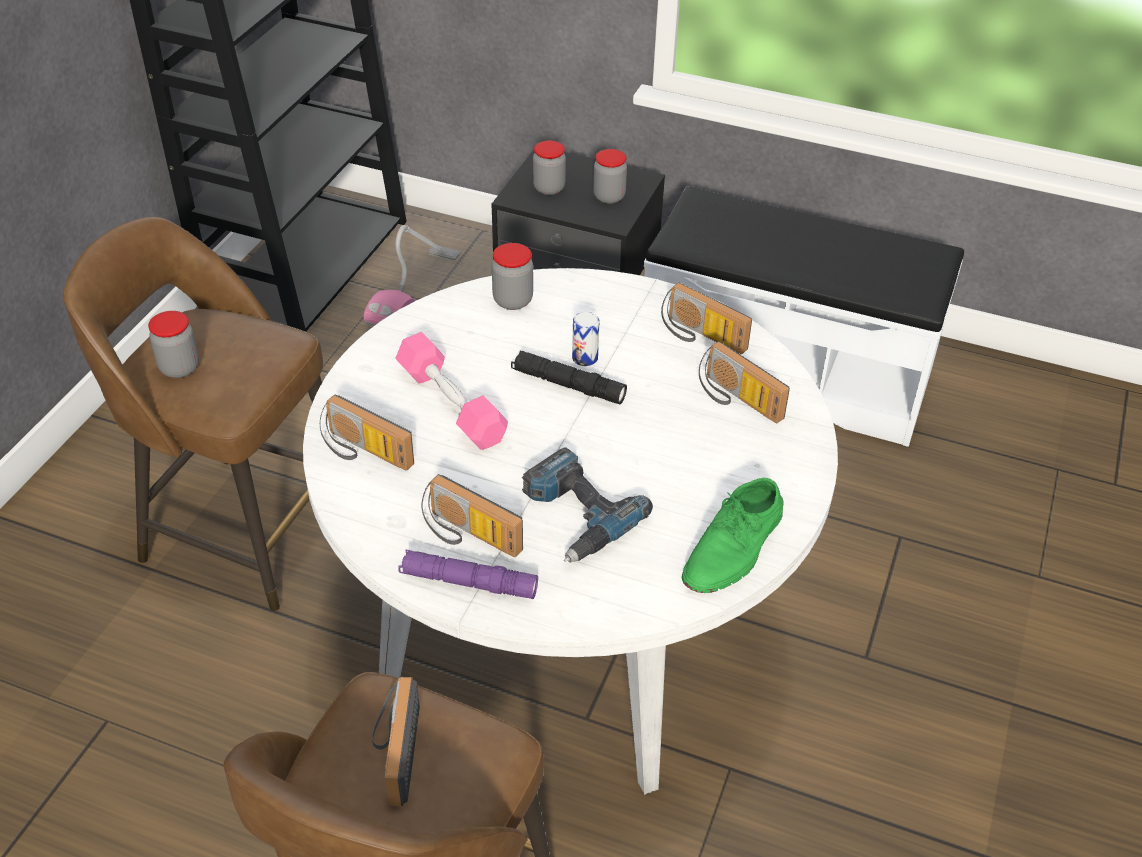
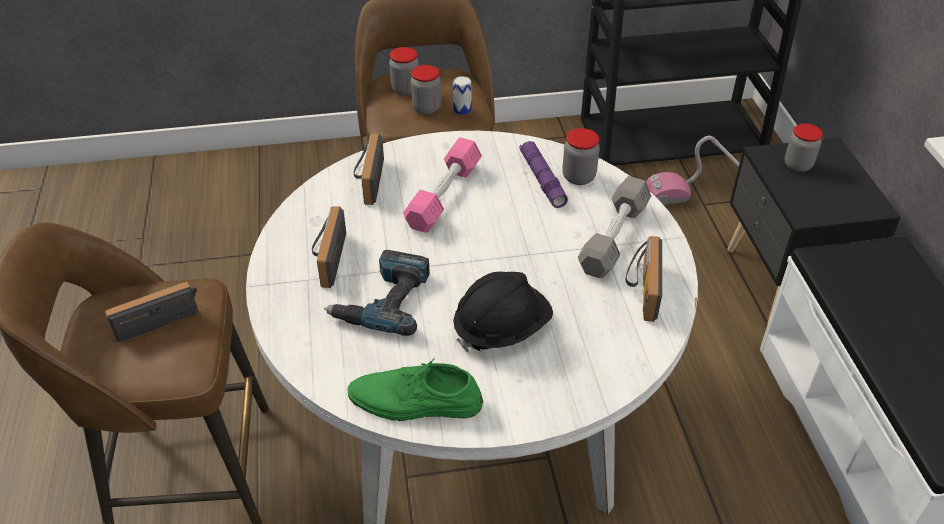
camera: 60 degrees right, 0 degrees up
purple flashlight [398,550,538,599] -> purple flashlight moved to [519,141,568,208]
black flashlight [511,351,627,404] -> none
can [572,312,600,366] -> can moved to [453,76,471,115]
jar [593,149,627,204] -> jar moved to [411,65,441,115]
radio [699,341,790,423] -> none
none -> black hard hat [453,271,553,352]
none -> grey dumbbell [578,176,651,278]

